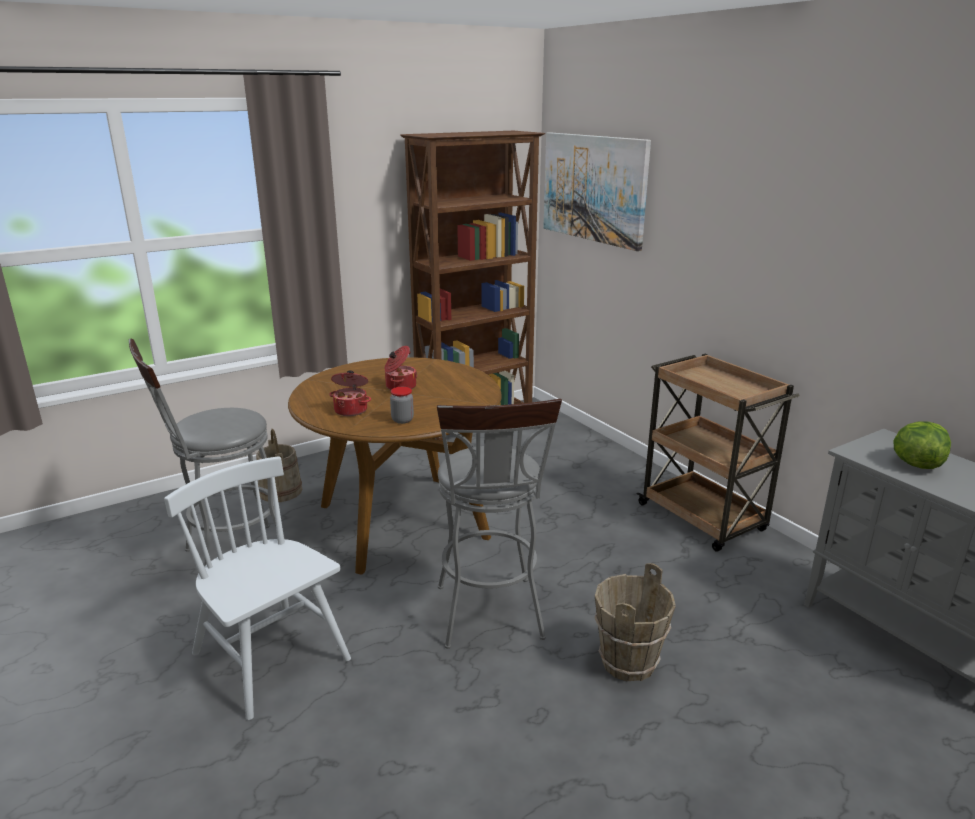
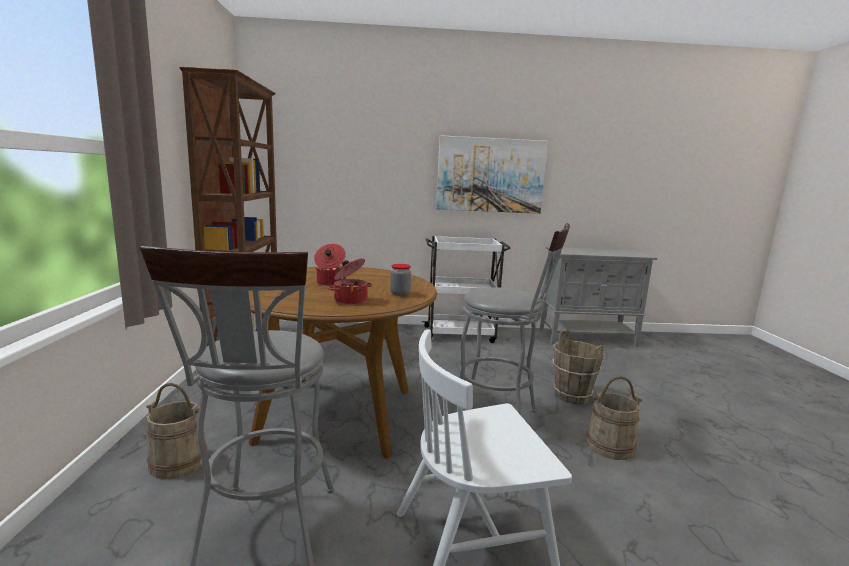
camera: 60 degrees left, 10 degrees down
picture [543,132,651,251] -> picture moved to [436,135,548,214]
brown cart [636,354,800,552] -> white cart [422,236,511,343]
lettuce [893,421,951,469] -> none
none -> beige bucket [586,376,643,460]

